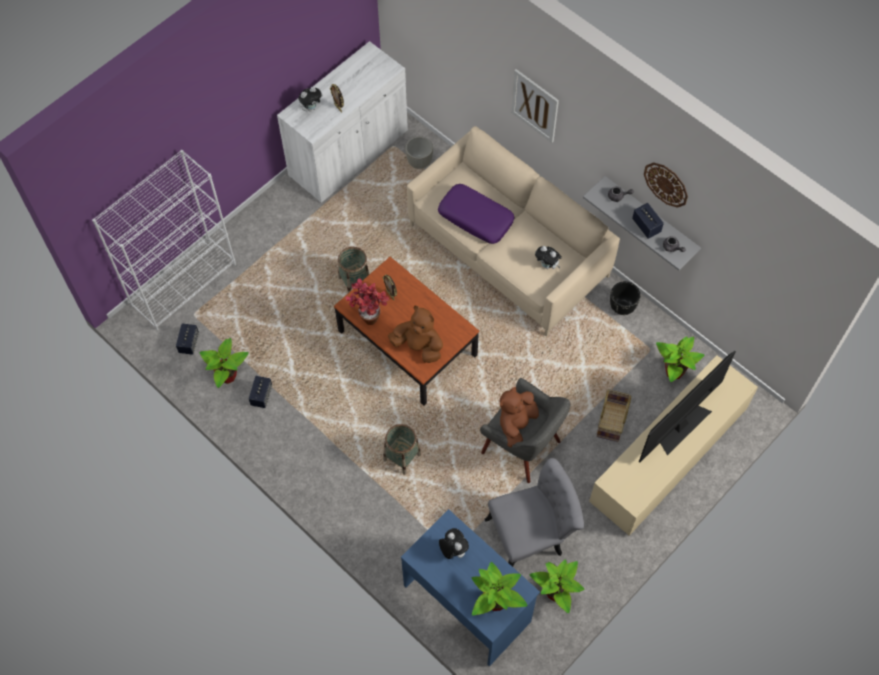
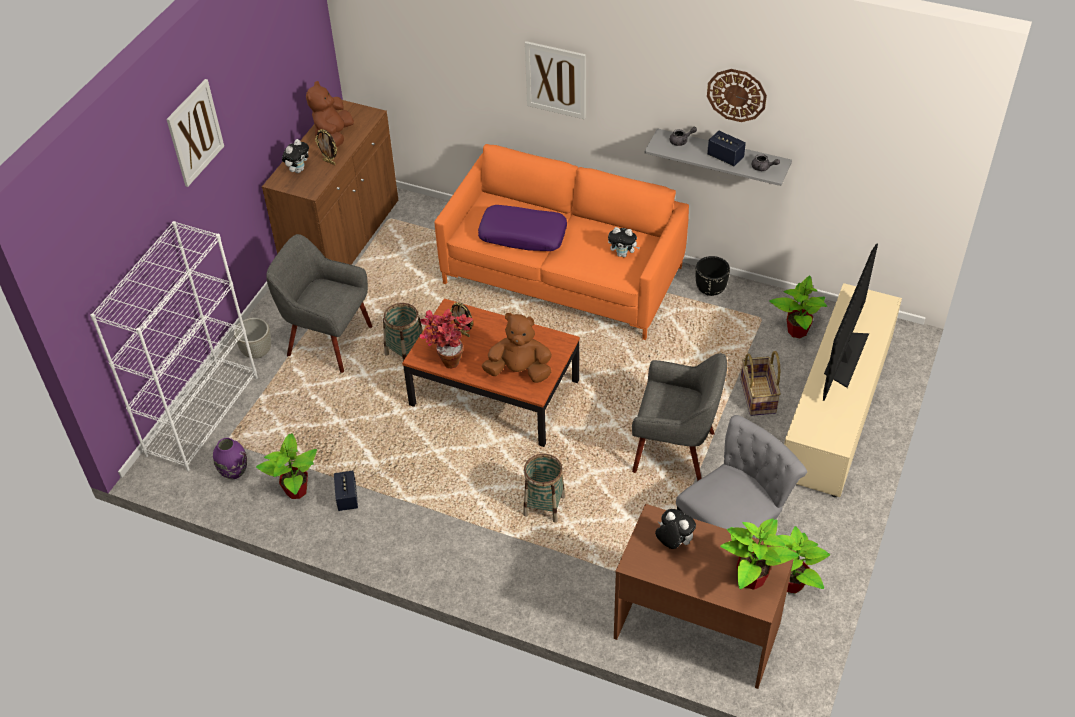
camera: 20 degrees left, 15 degrees down
speaker [176,324,199,355] -> purple vase [213,438,247,479]
white cabinet [277,41,408,203] -> brown cabinet [262,100,398,265]
blue desk [401,509,540,666] -> brown desk [614,504,796,689]
grey planter [405,136,433,169] -> grey planter moved to [234,318,271,358]
beige sofa [407,126,620,337] -> orange sofa [434,144,689,340]
brown plush toy [499,387,539,447] -> brown plush toy moved to [306,81,354,147]
none -> picture [167,79,224,187]
none -> grey armchair [266,234,372,373]

